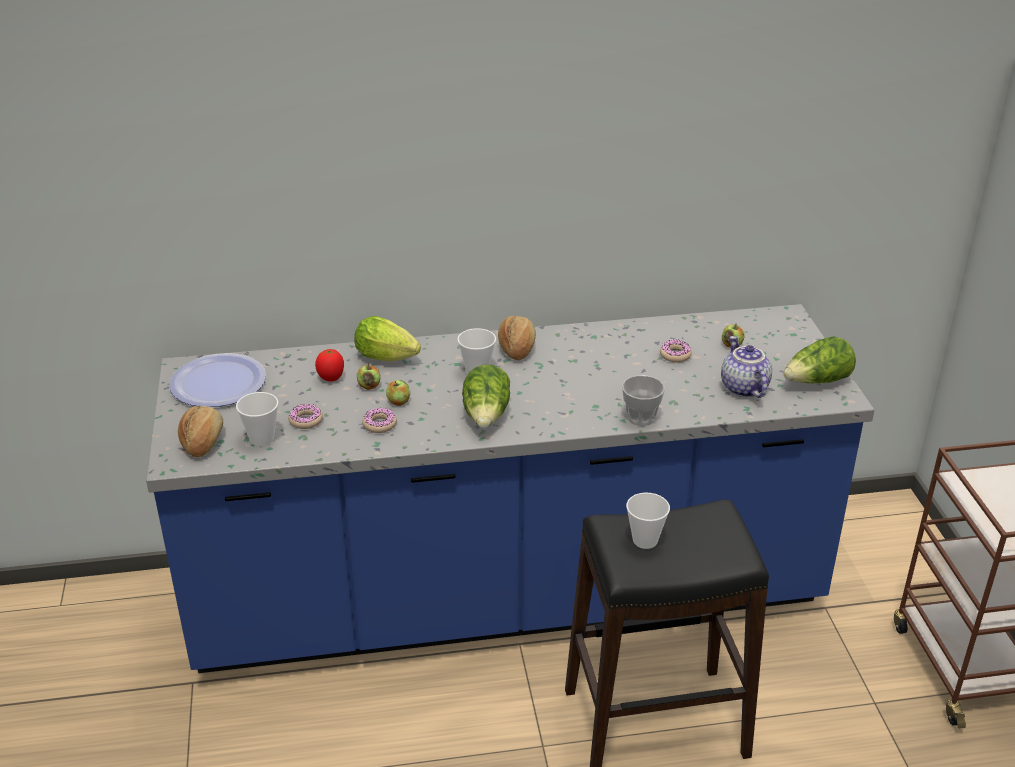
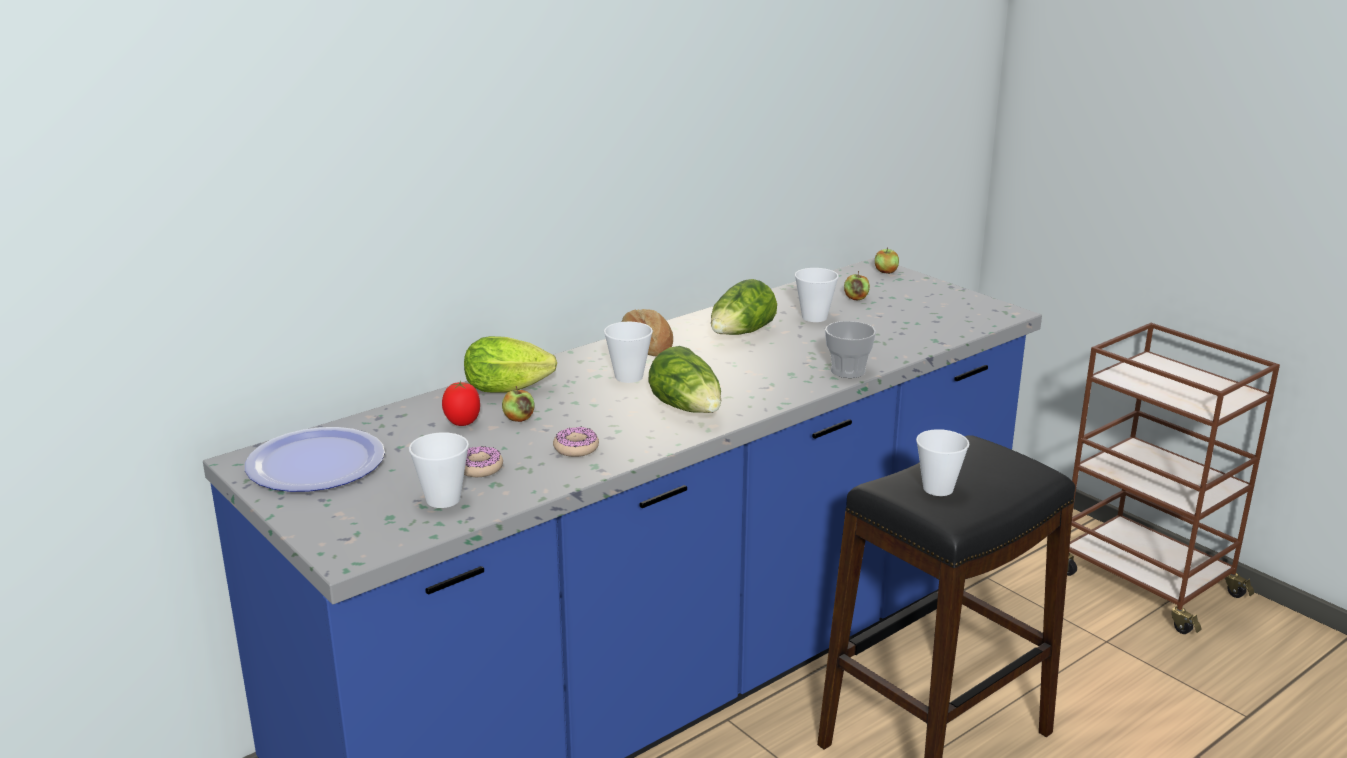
camera: 30 degrees left, 10 degrees down
bread [178,406,223,458] -> none
apple [386,380,410,406] -> apple moved to [875,247,899,274]
donut [660,340,692,363] -> cup [795,268,839,322]
teapot [721,336,772,398] -> none
lettuce [783,336,856,383] -> lettuce moved to [711,279,777,335]

